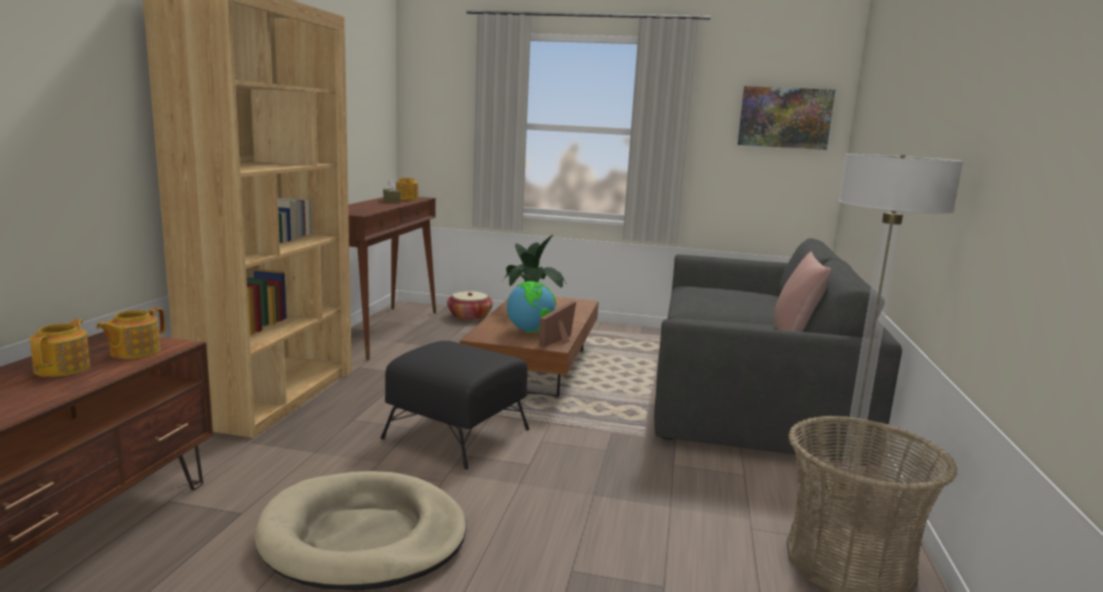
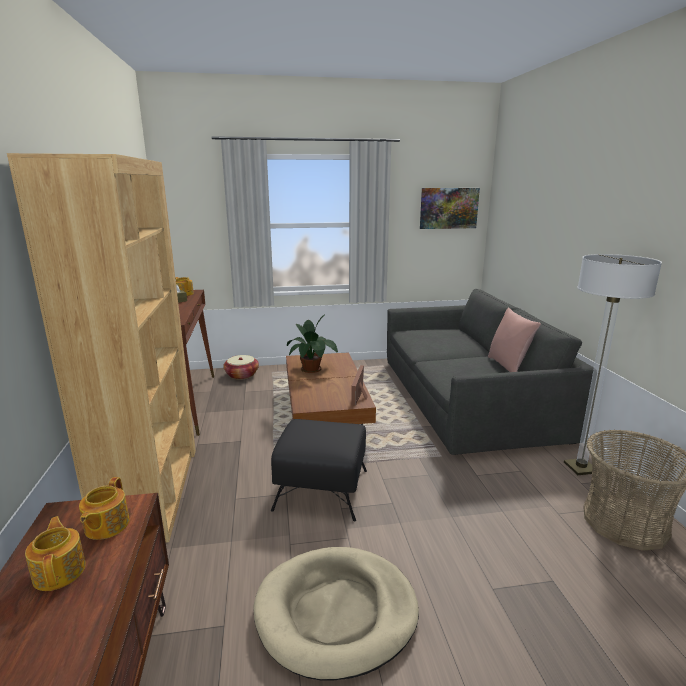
camera: 20 degrees left, 5 degrees up
globe [507,281,556,333] -> none

